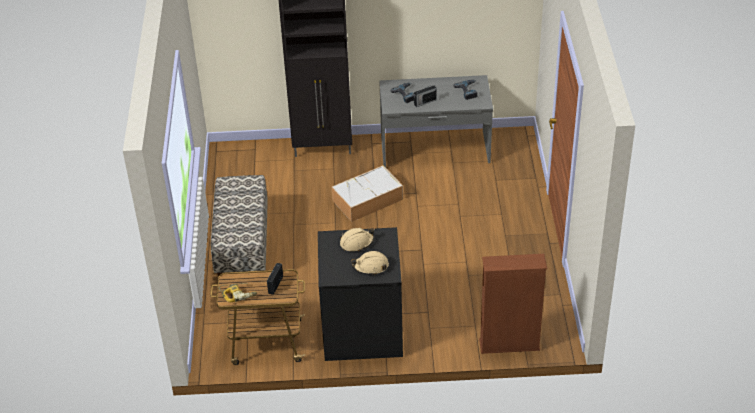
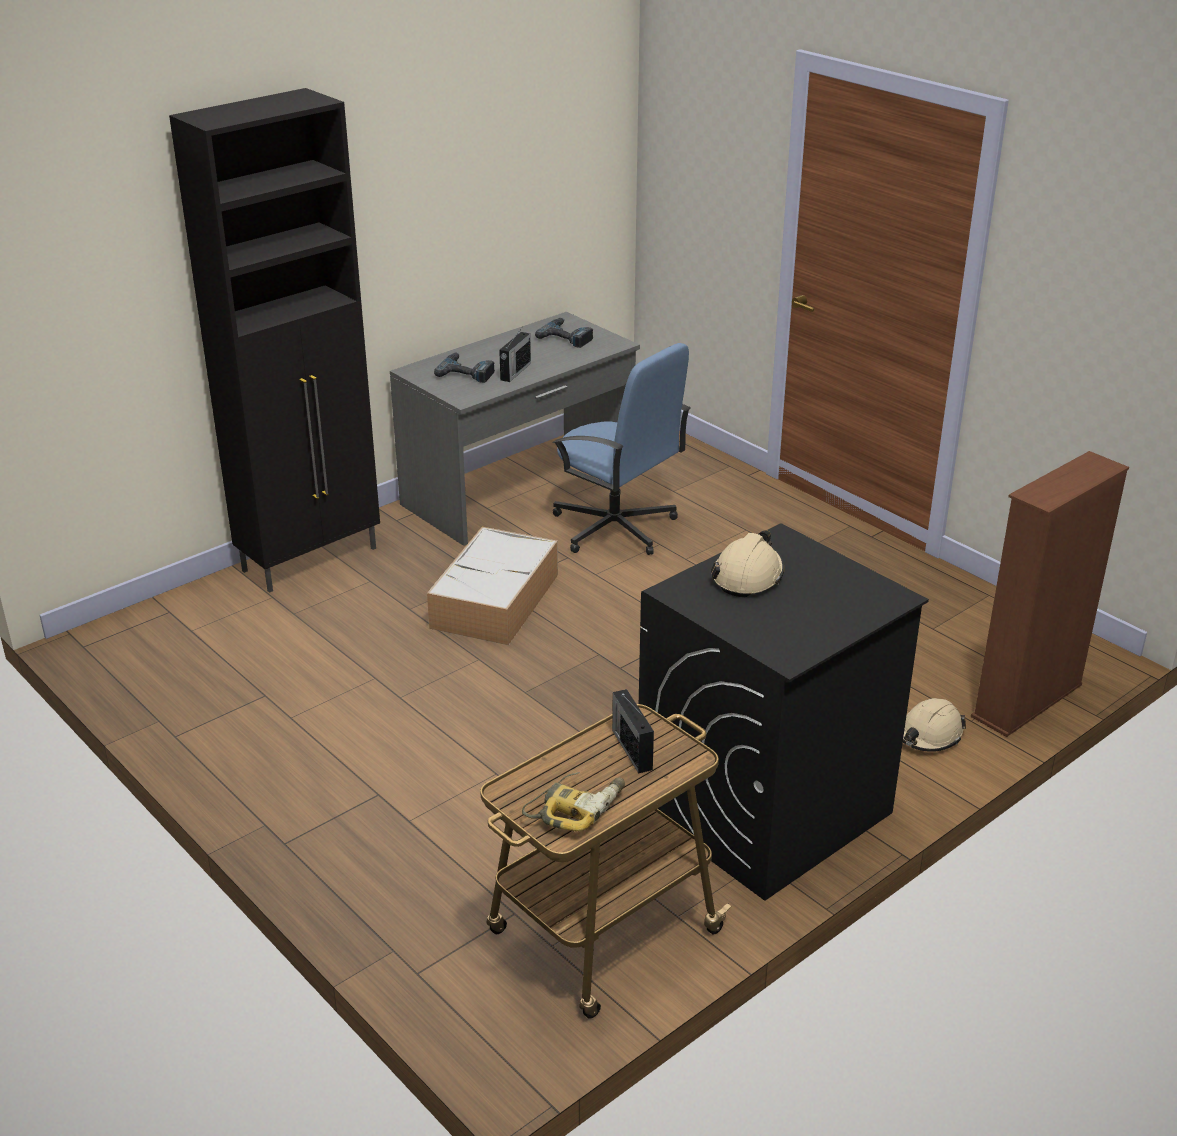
camera: 40 degrees left, 10 degrees down
bench [211,175,268,277] -> none
beige hard hat [351,251,389,275] -> beige hard hat moved to [903,698,966,752]
none -> blue office chair [552,343,690,555]

